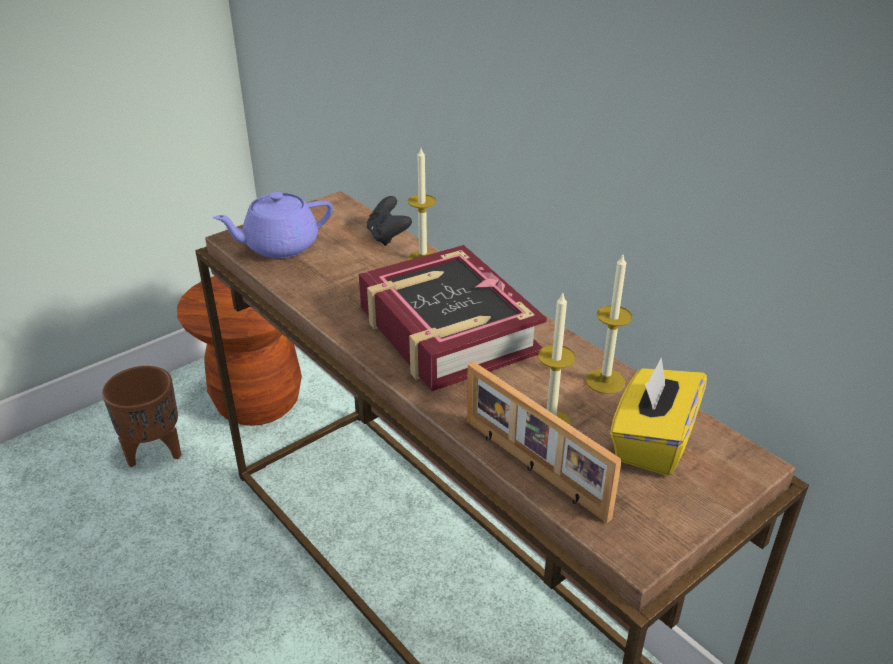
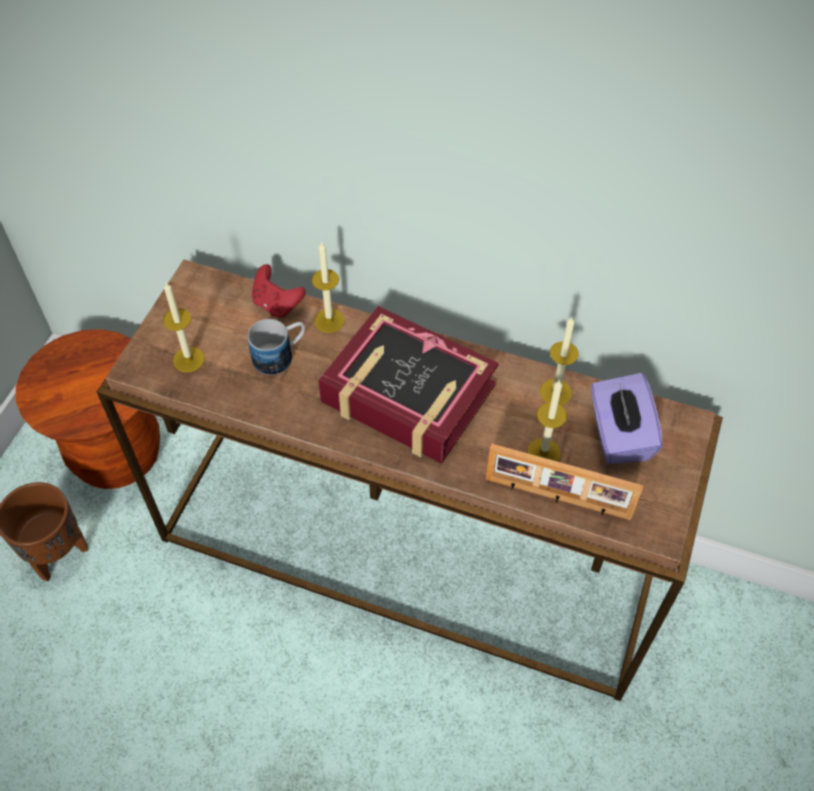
camera: 30 degrees left, 20 degrees up
purple teapot [212,192,333,258] -> candle [163,282,205,372]
black game controller [367,196,412,246] -> red game controller [252,264,306,318]
yellow tissue box [610,358,707,476] -> purple tissue box [591,373,663,464]
none -> mug [248,319,305,375]

